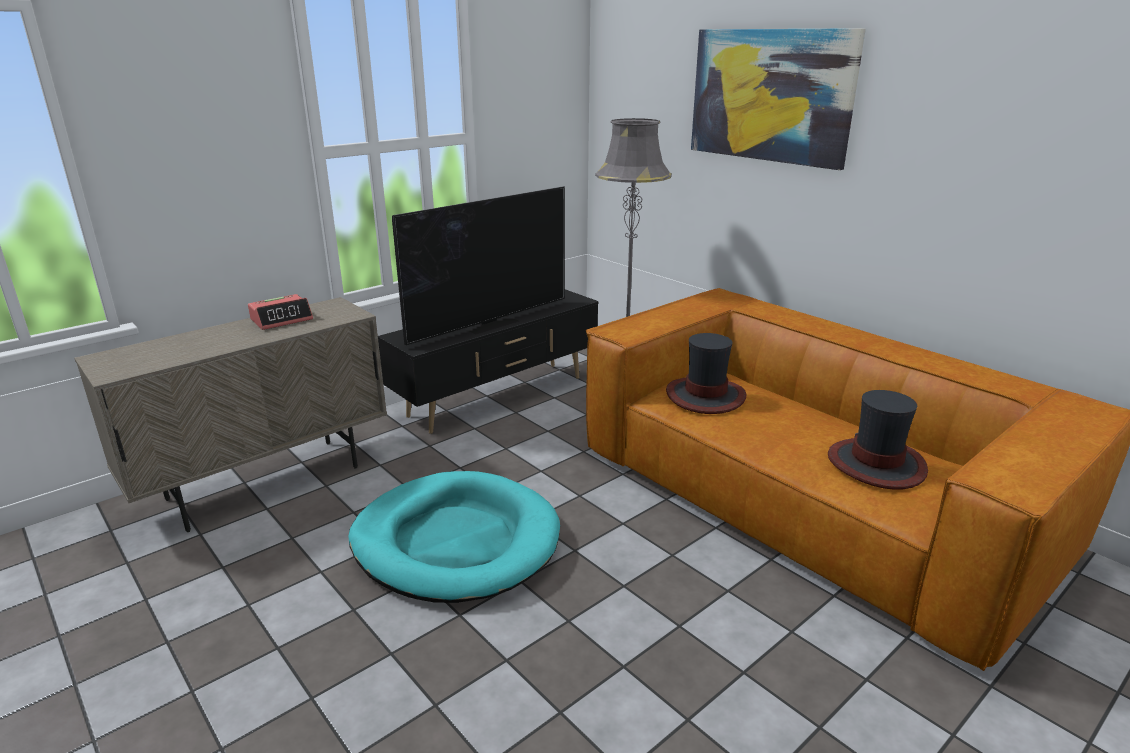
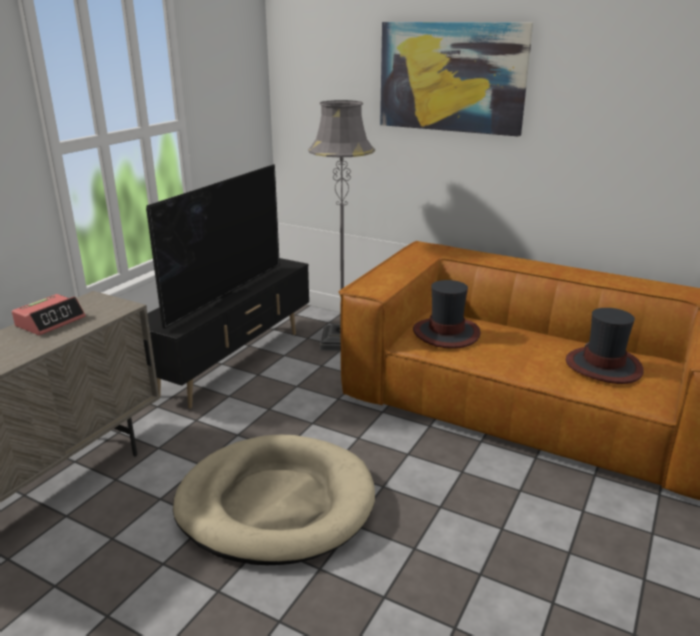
camera: 20 degrees left, 0 degrees up
turquoise dog bed [348,471,560,603] -> beige dog bed [173,435,375,565]

